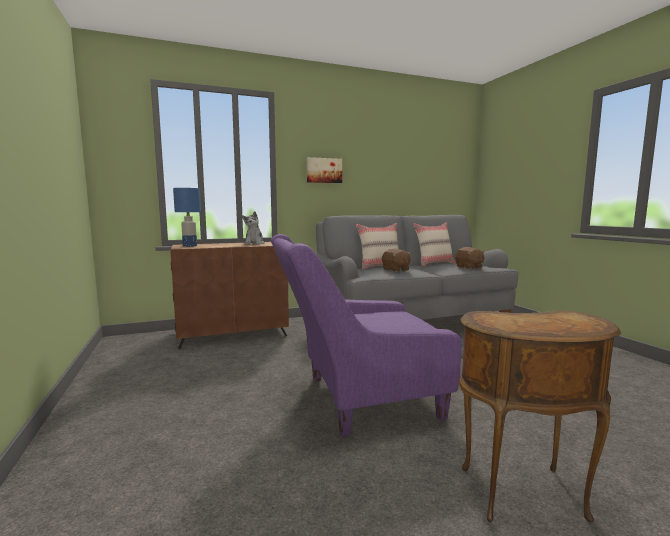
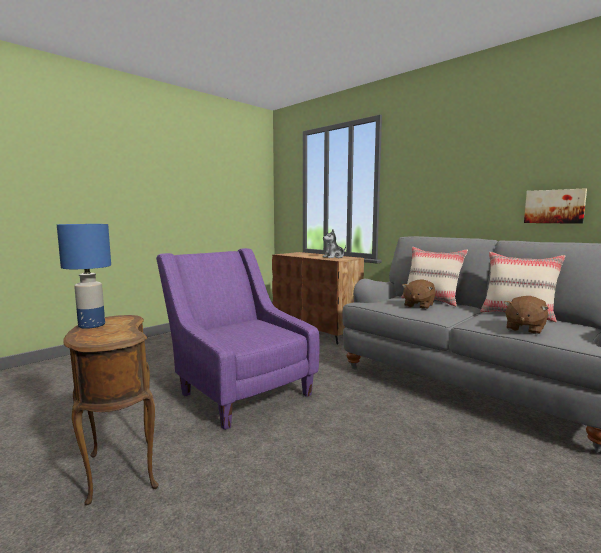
camera: 65 degrees right, 0 degrees up
blue table lamp [173,188,201,247] -> blue table lamp moved to [57,224,111,329]
picture [307,157,342,183] -> picture moved to [524,188,587,224]

